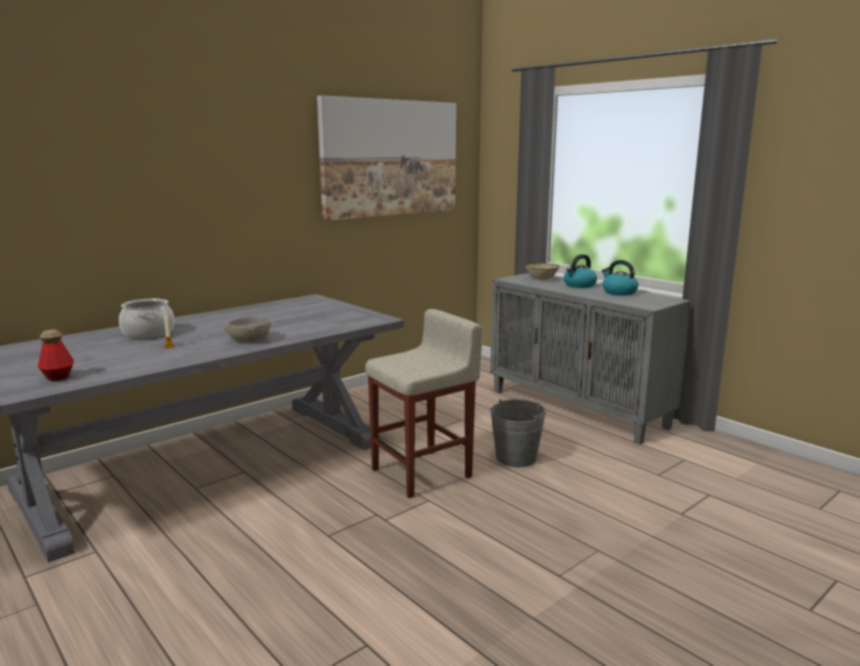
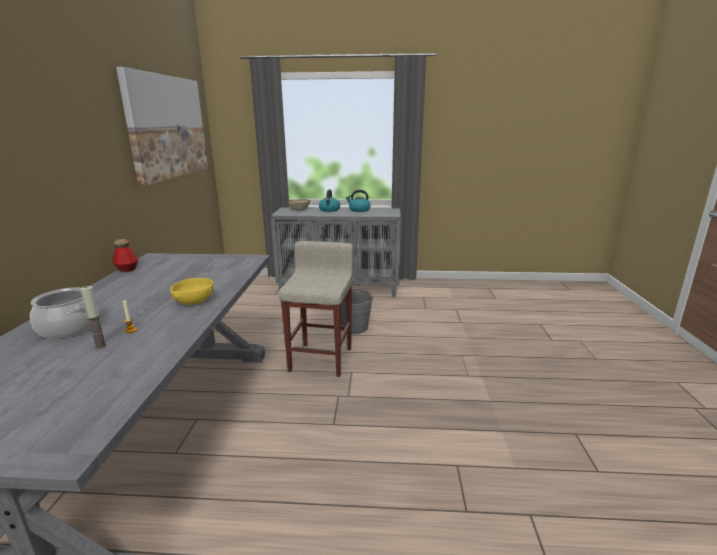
camera: 45 degrees left, 5 degrees up
bottle [38,329,74,381] -> bottle moved to [112,239,138,272]
grey bowl [224,317,271,342] -> yellow bowl [170,278,214,305]
none -> candle [80,286,107,349]

